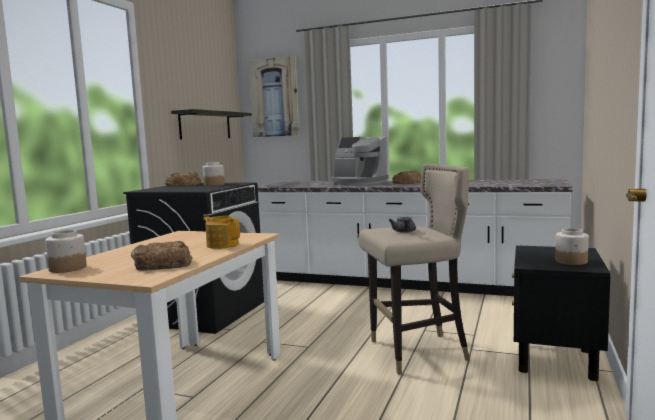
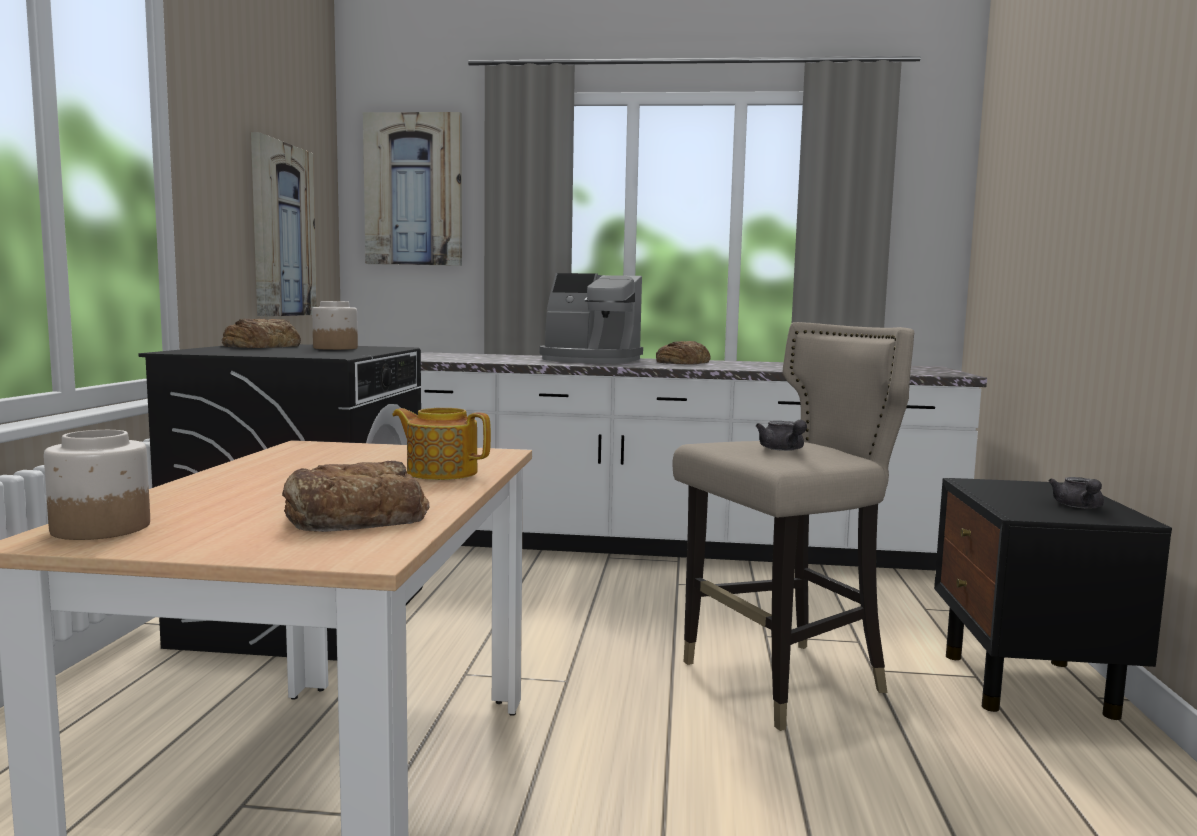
camera: 15 degrees left, 0 degrees up
shelf [171,109,252,139] -> picture [251,132,317,317]
jar [555,228,589,265] -> grey teapot [1049,477,1104,508]

